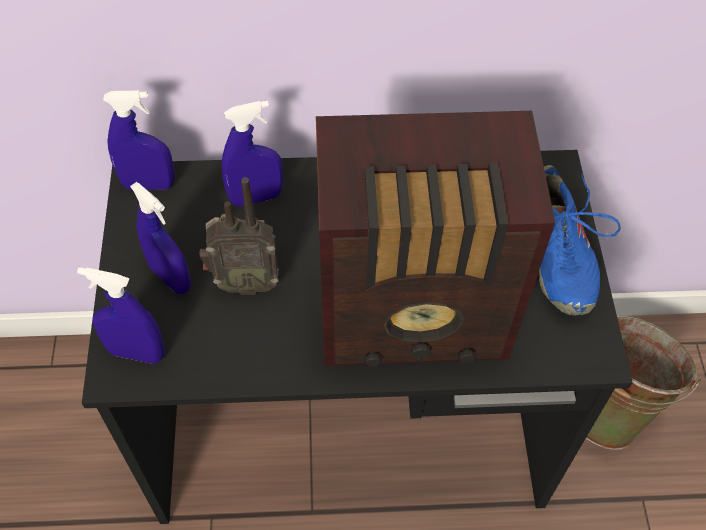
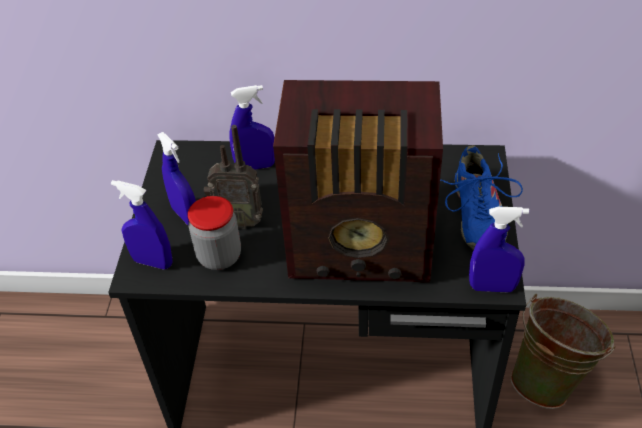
camera: 10 degrees right, 10 degrees down
blue spray bottle [103,90,175,190] -> blue spray bottle moved to [469,207,529,293]
none -> jar [188,196,241,270]

